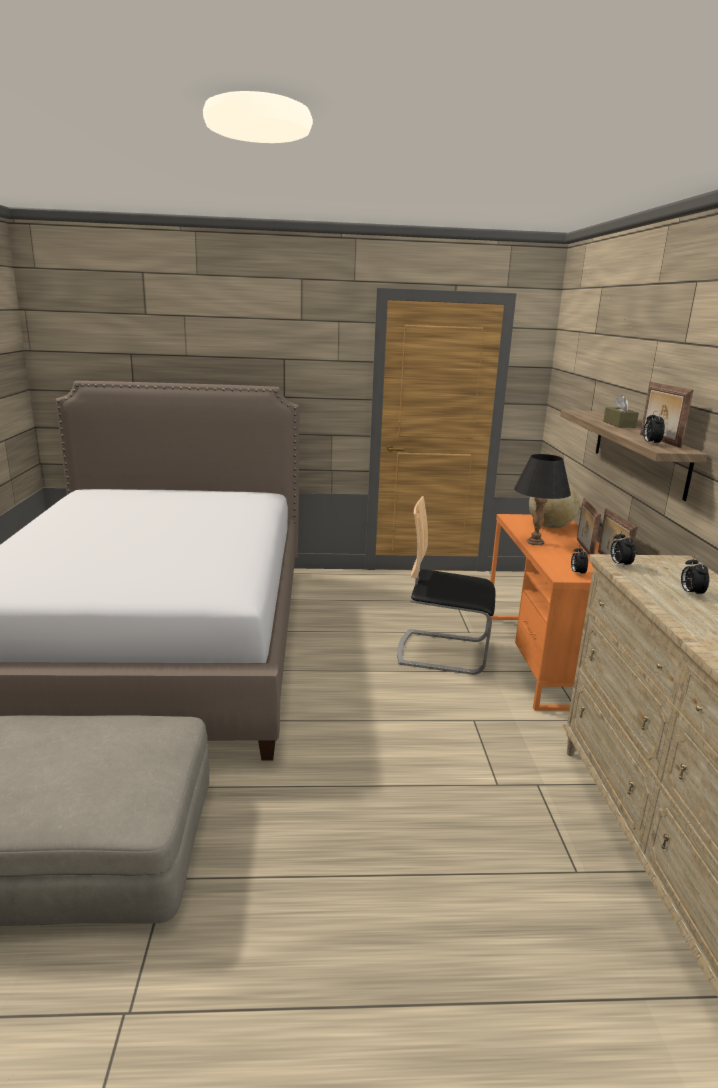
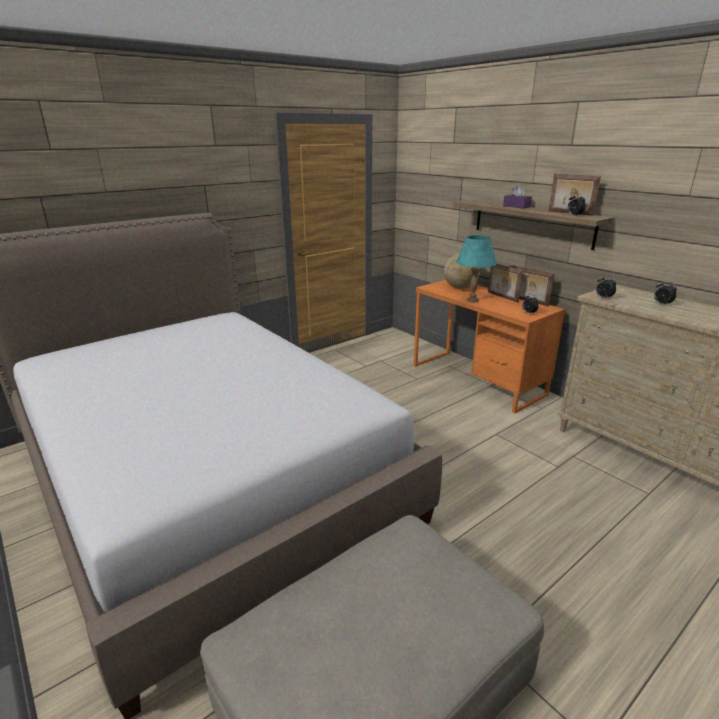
camera: 35 degrees left, 5 degrees up
chair [397,496,495,675] -> none
black table lamp [514,454,571,545] -> turquoise table lamp [456,235,497,302]
brown tissue box [603,395,639,428] -> purple tissue box [503,185,532,209]

